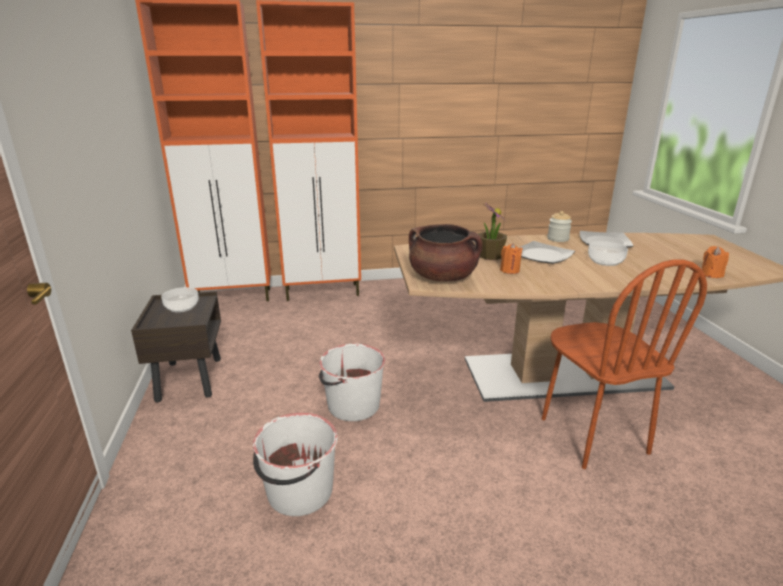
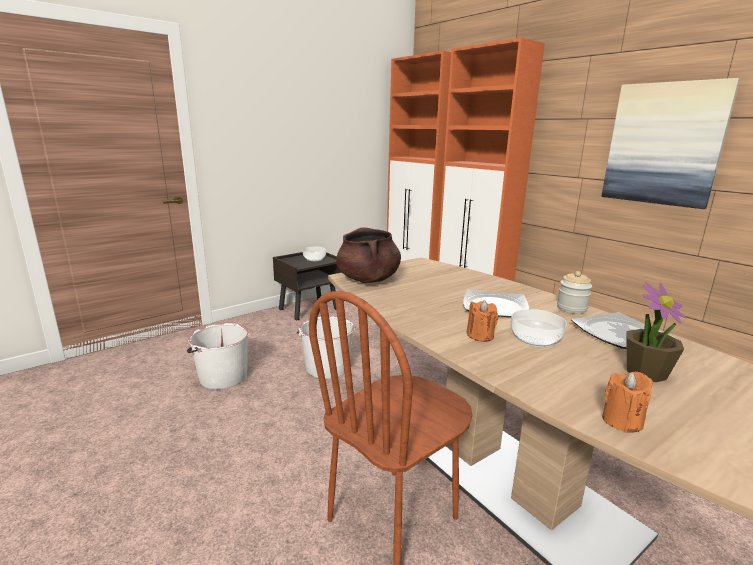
camera: 60 degrees right, 5 degrees down
potted plant [478,203,507,260] -> potted plant moved to [626,282,686,382]
orange candle [500,243,523,274] -> orange candle moved to [466,300,498,342]
none -> picture [602,78,740,209]

